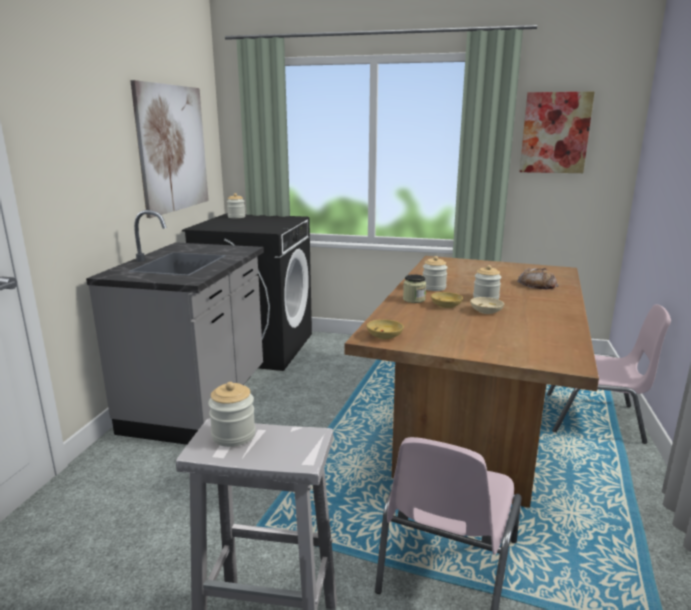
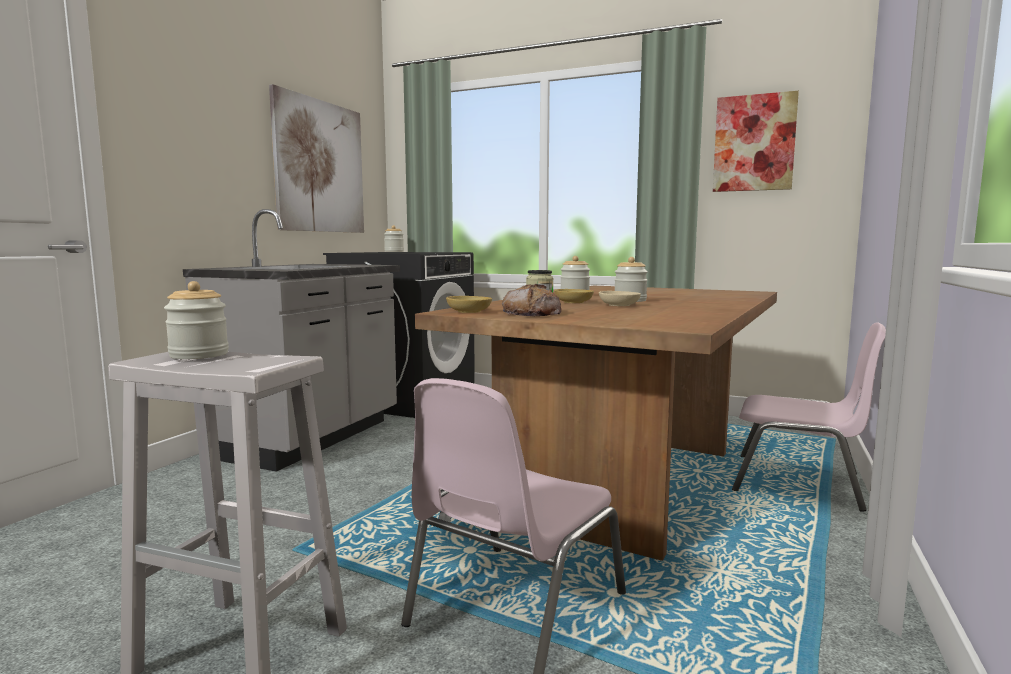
camera: 10 degrees right, 10 degrees down
bread [517,268,559,289] -> bread moved to [502,284,561,316]

